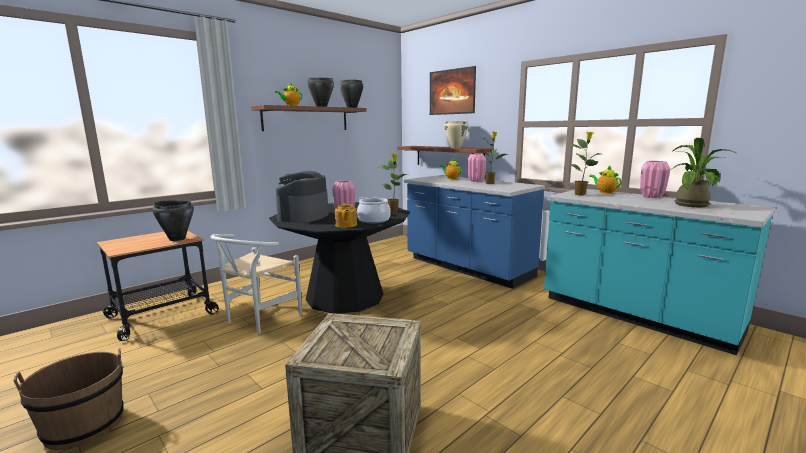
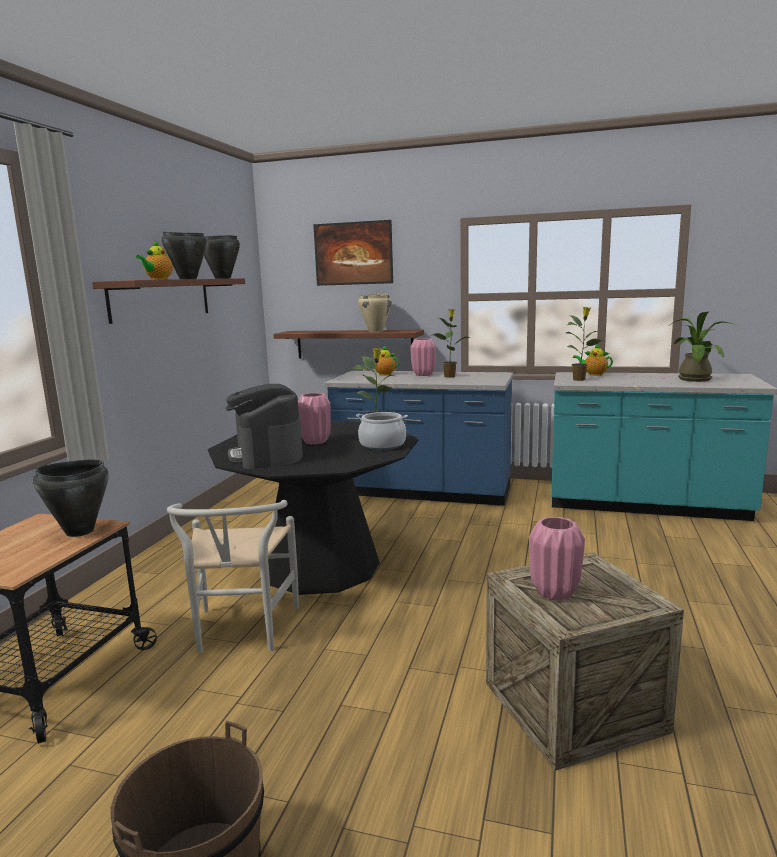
camera: 30 degrees left, 0 degrees up
teapot [335,203,357,228] -> none
pink vase [640,161,670,198] -> pink vase moved to [529,517,585,601]

